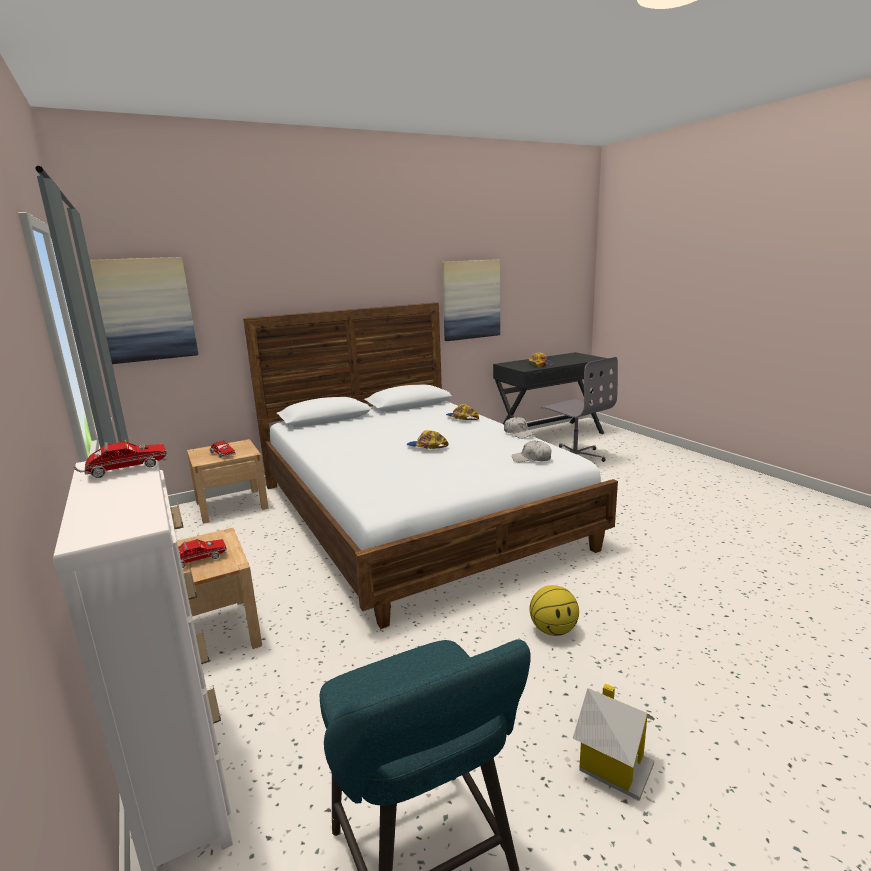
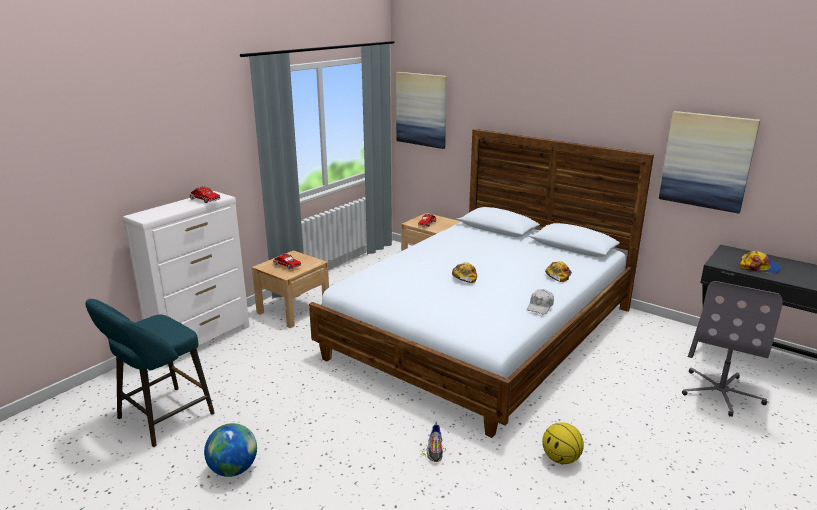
camera: 65 degrees right, 5 degrees up
white cap [512,441,552,462] -> none
basketball [530,585,579,636] -> basketball moved to [542,422,584,464]
toy house [573,684,655,801] -> globe [204,423,257,477]
none -> shoe [422,423,447,462]

